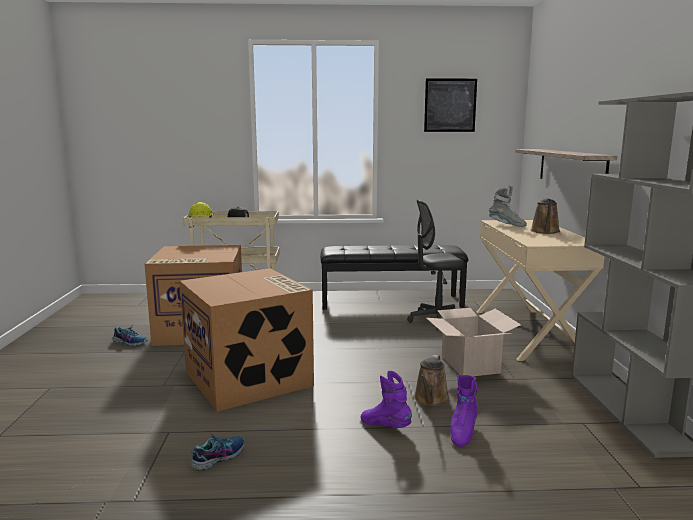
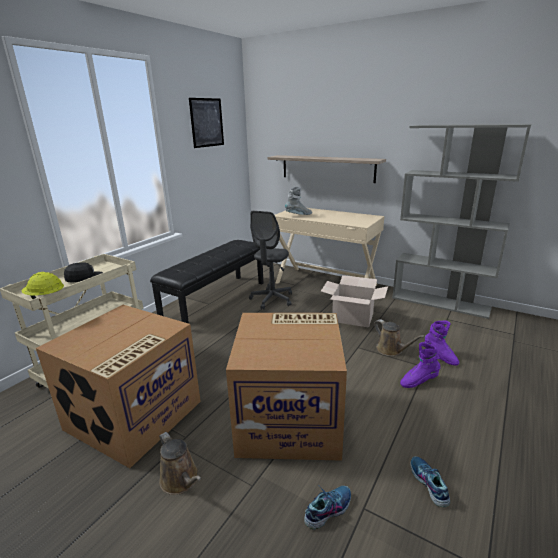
camera: 55 degrees left, 10 degrees up
shoe [113,324,148,347] -> shoe moved to [304,486,351,529]
brown watering can [530,199,560,234] -> brown watering can moved to [159,432,202,495]

